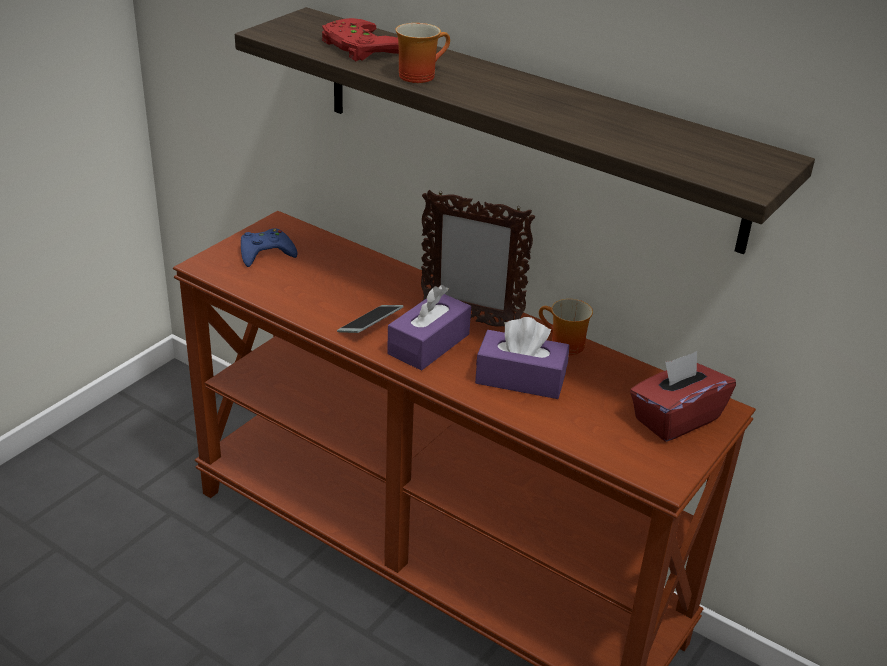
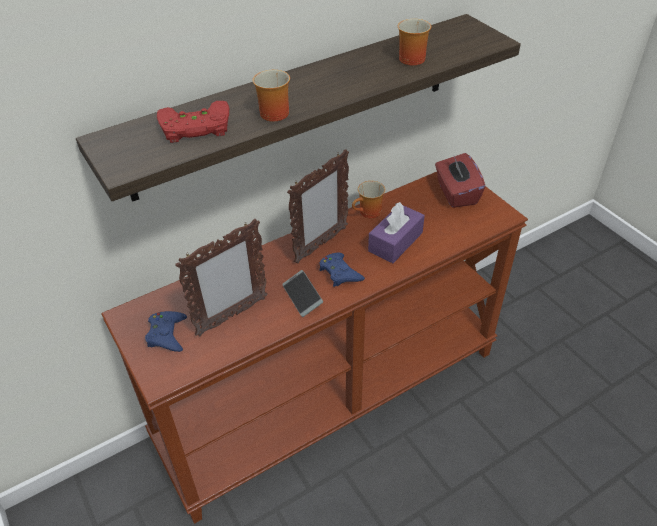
camera: 65 degrees left, 10 degrees up
purple tissue box [387,285,471,371] -> blue game controller [319,252,365,287]
none -> picture frame [175,219,268,337]
none -> mug [398,19,431,65]

